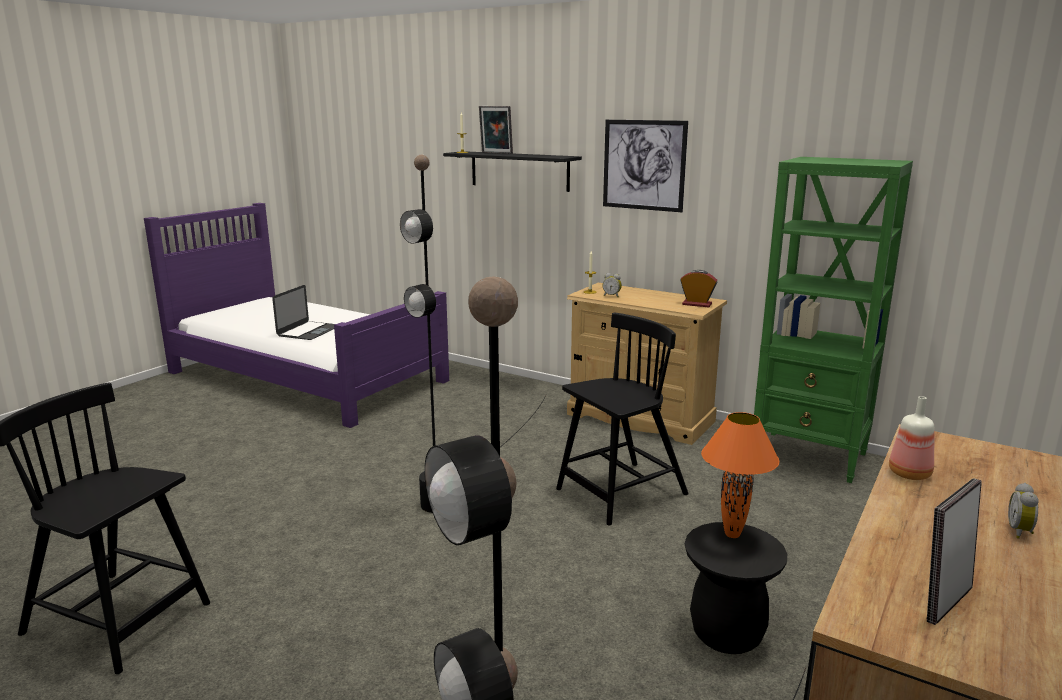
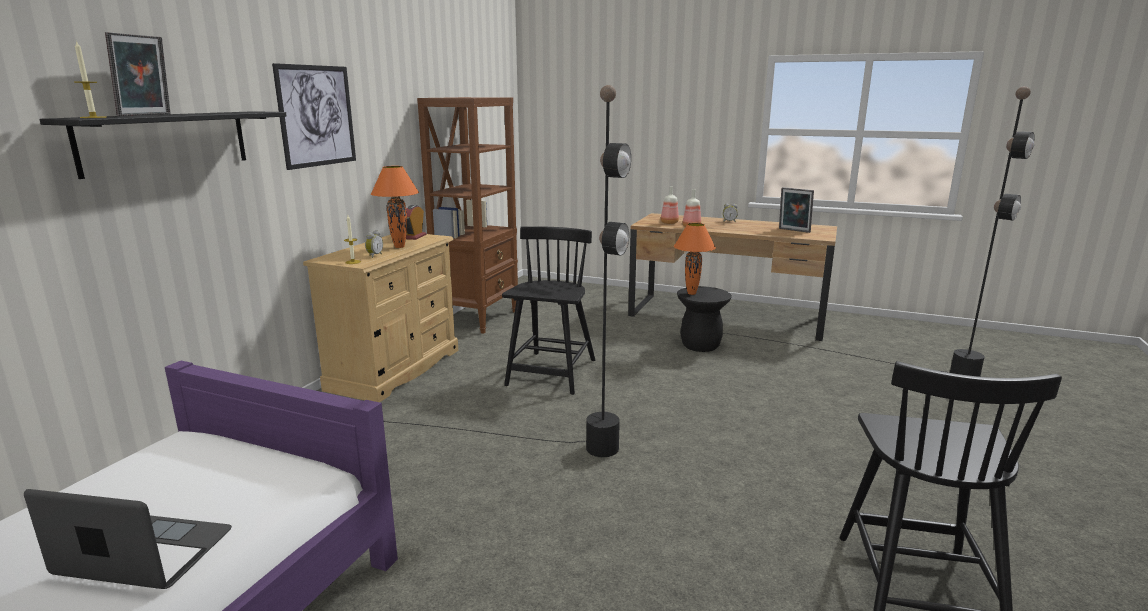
camera: 100 degrees left, 0 degrees up
black chair [556,312,689,526] -> black chair turned 60 degrees clockwise [502,226,595,395]
green bookcase [754,157,913,483] -> brown bookcase [417,97,518,334]
none -> orange table lamp [371,166,419,248]
none -> bottle [661,186,679,224]

